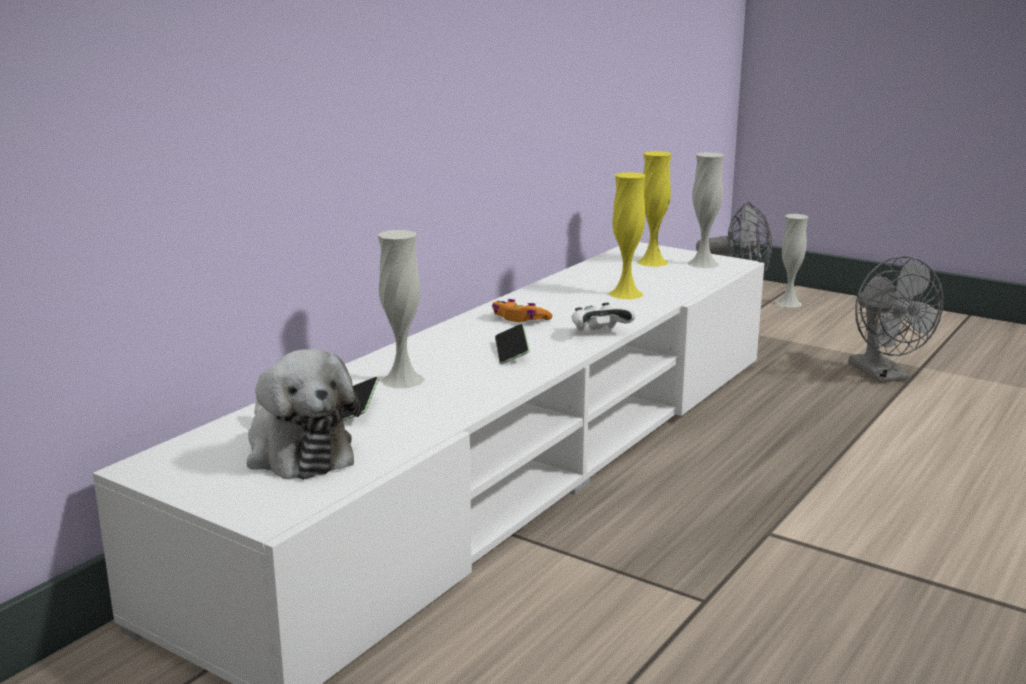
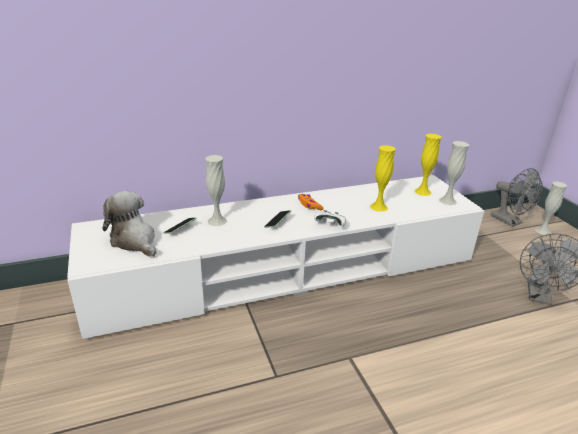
camera: 35 degrees right, 10 degrees up
plush toy [247,349,361,480] -> plush toy turned 135 degrees clockwise [102,191,156,257]

